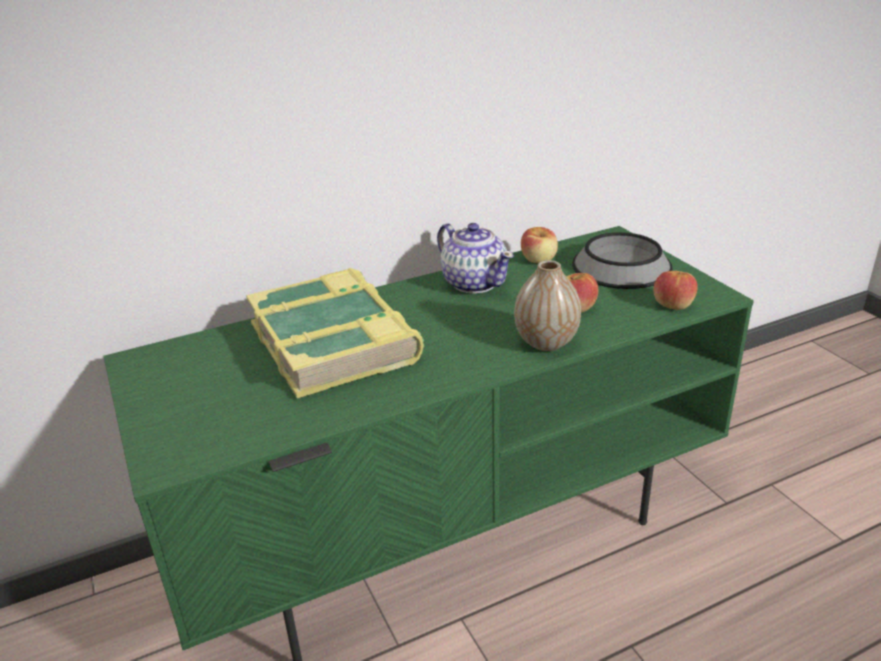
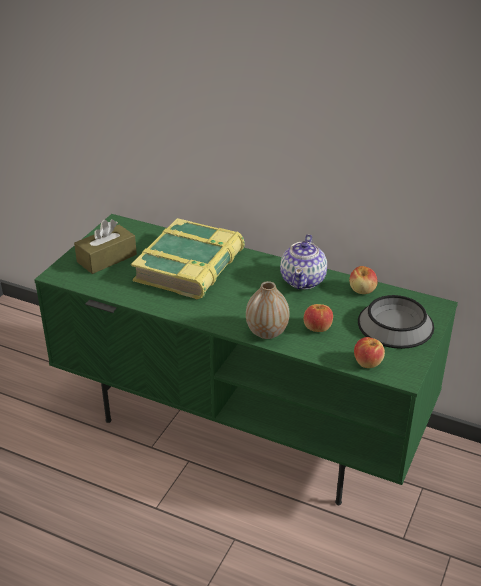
camera: 50 degrees right, 5 degrees up
none -> brown tissue box [74,219,137,274]

